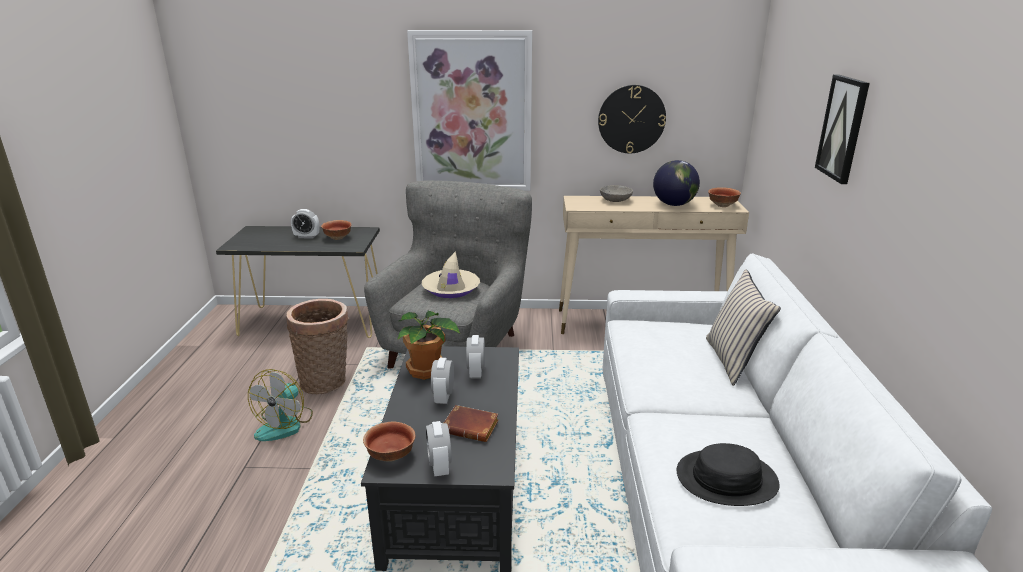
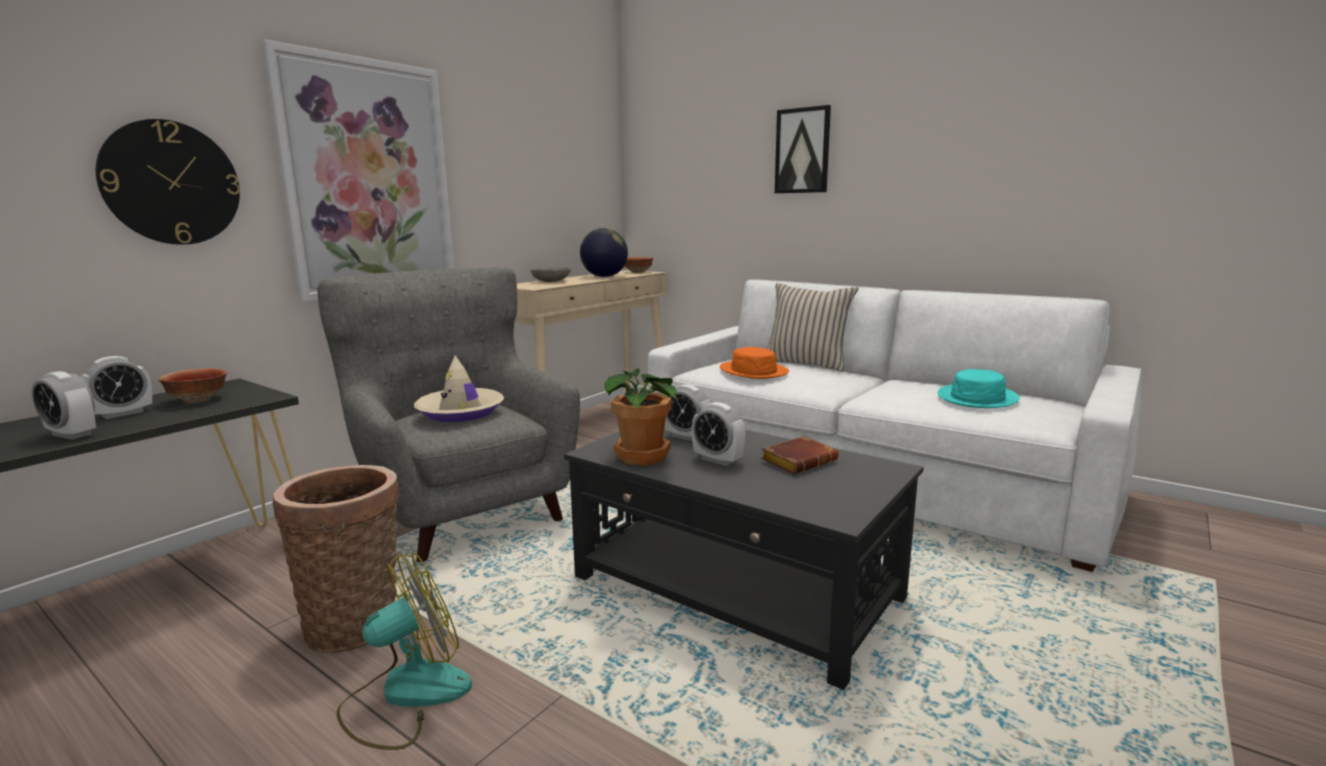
camera: 55 degrees left, 10 degrees down
fan [248,369,313,441] -> fan turned 90 degrees counterclockwise [336,552,472,750]
bowl [363,422,415,462] -> none
alarm clock [426,421,452,476] -> alarm clock moved to [32,371,96,440]
wall clock [598,85,666,153] -> wall clock moved to [96,119,240,245]
black hat [677,443,780,506] -> turquoise hat [938,369,1019,408]
none -> orange hat [720,347,789,379]

